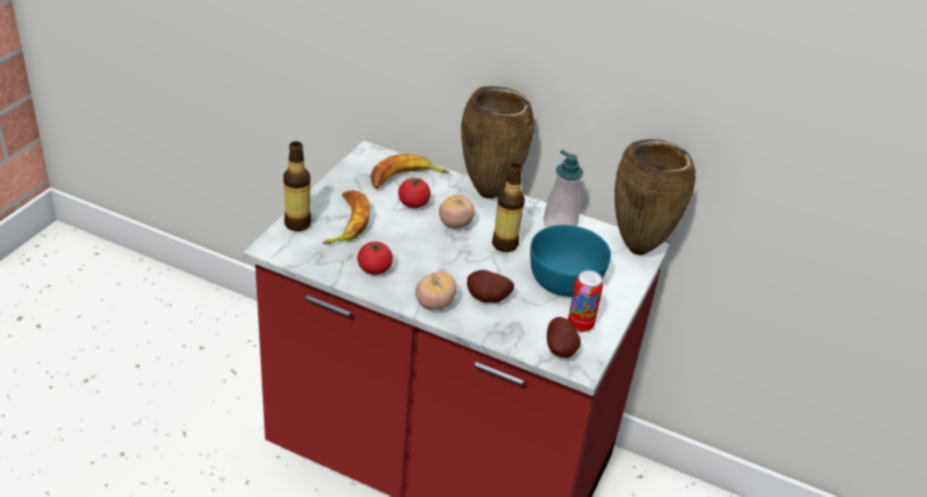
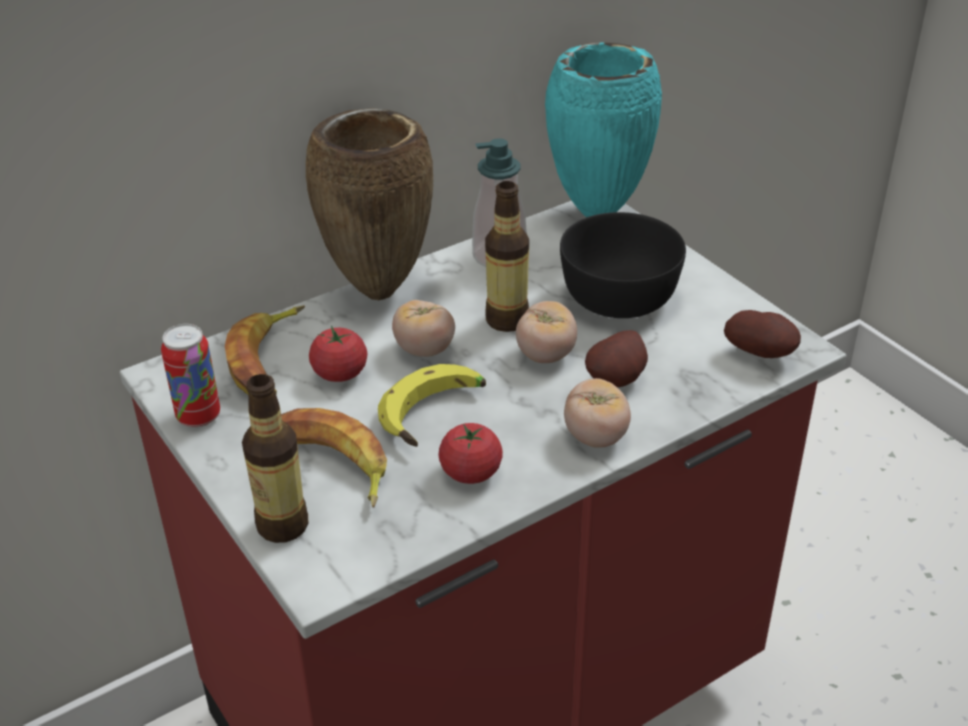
camera: 55 degrees left, 0 degrees up
turquoise bowl [530,225,611,297] -> black bowl [560,212,686,318]
can [568,270,603,332] -> can moved to [161,324,220,428]
brown vase [615,139,696,255] -> turquoise vase [545,42,662,217]
none -> banana [378,364,486,447]
none -> tomato [516,301,577,363]

